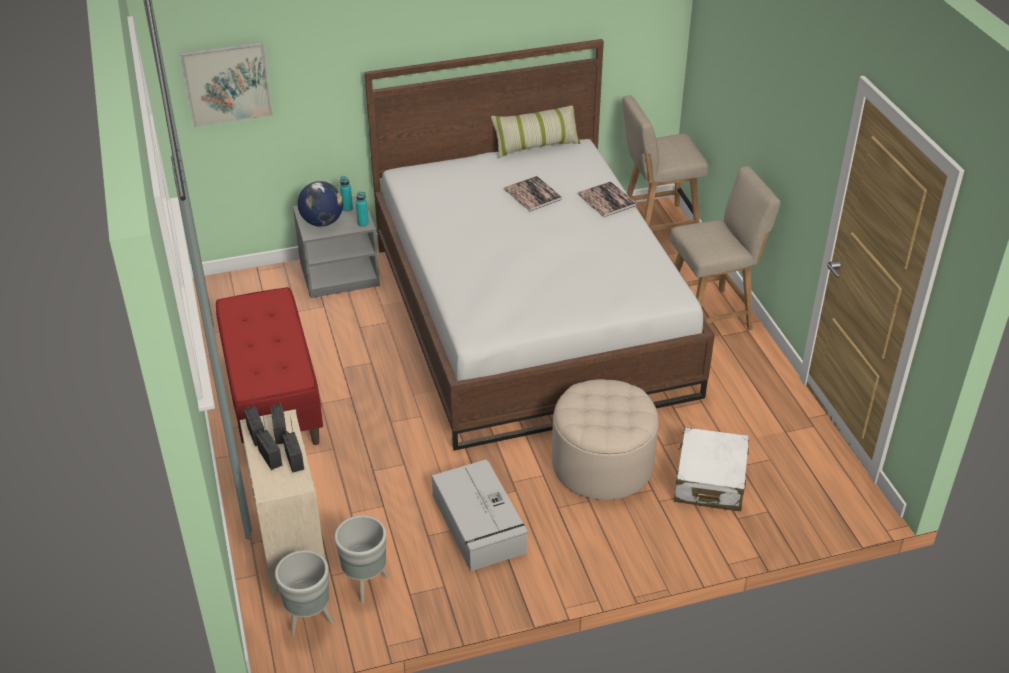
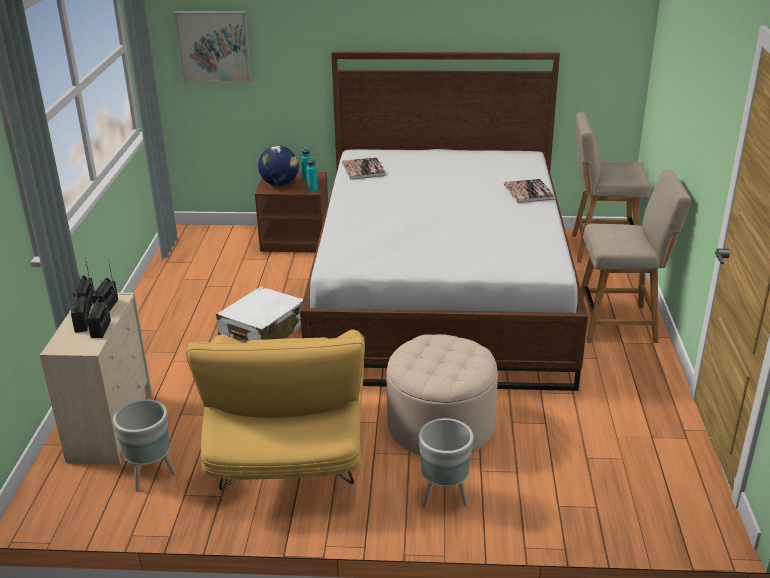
camera: 20 degrees right, 10 degrees down
red bench [216,287,323,445] -> none
grey planter [275,550,334,637] -> grey planter moved to [419,418,474,508]
grey nightstand [293,196,380,298] -> brown nightstand [255,172,328,252]
grey storage box [432,460,528,571] -> yellow armchair [186,329,365,490]
pillow [491,106,581,159] -> none
book [504,176,562,211] -> book moved to [342,157,386,179]
white suitcase [674,427,749,511] -> white suitcase moved to [216,286,303,343]

